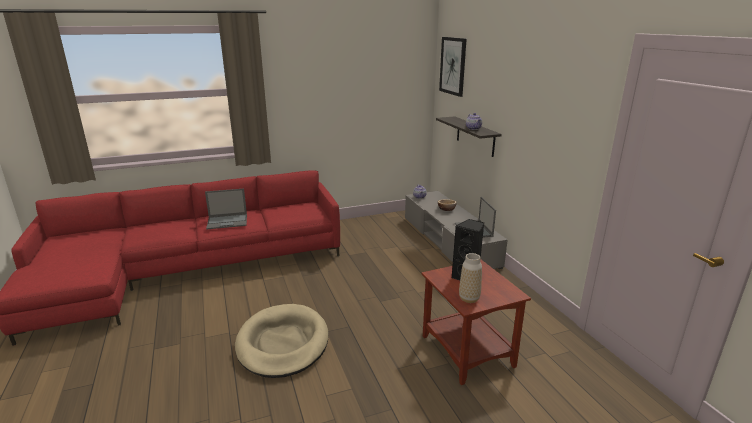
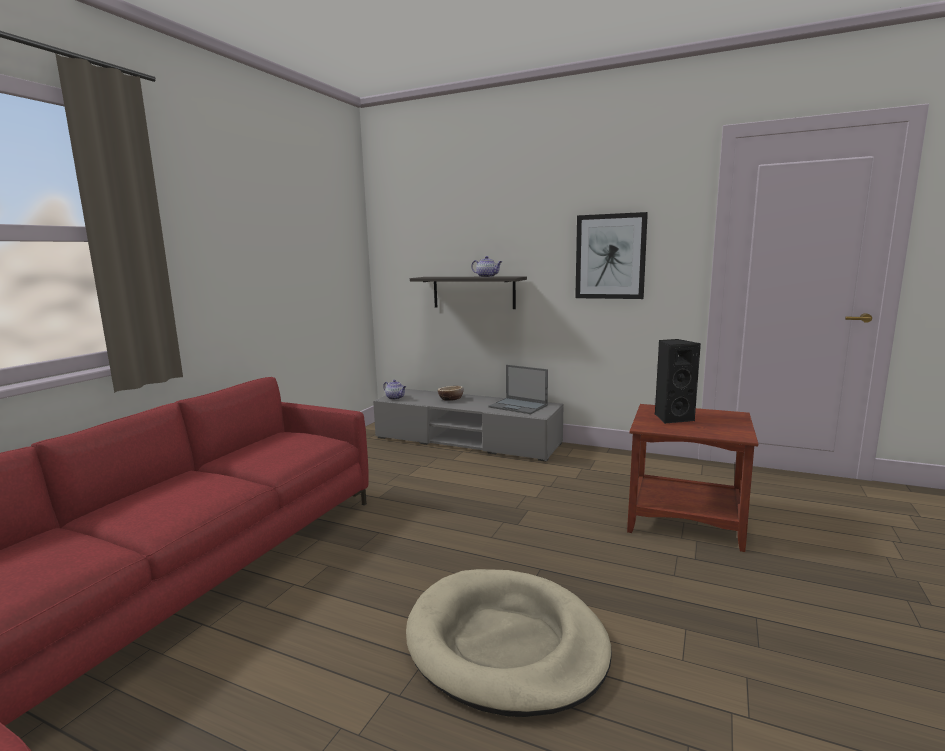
camera: 45 degrees left, 10 degrees down
laptop [205,189,247,229] -> none
picture [439,37,466,97] -> picture moved to [575,212,648,299]
vase [459,253,482,303] -> none

